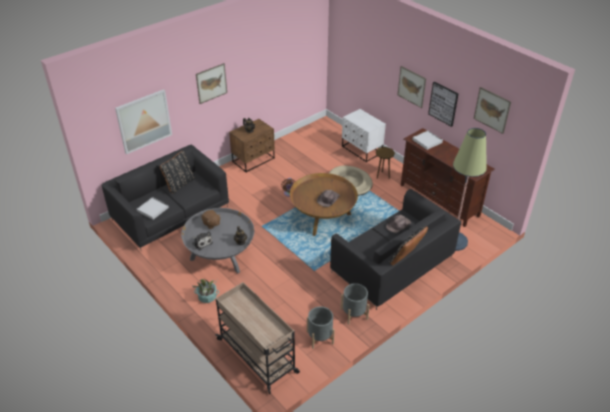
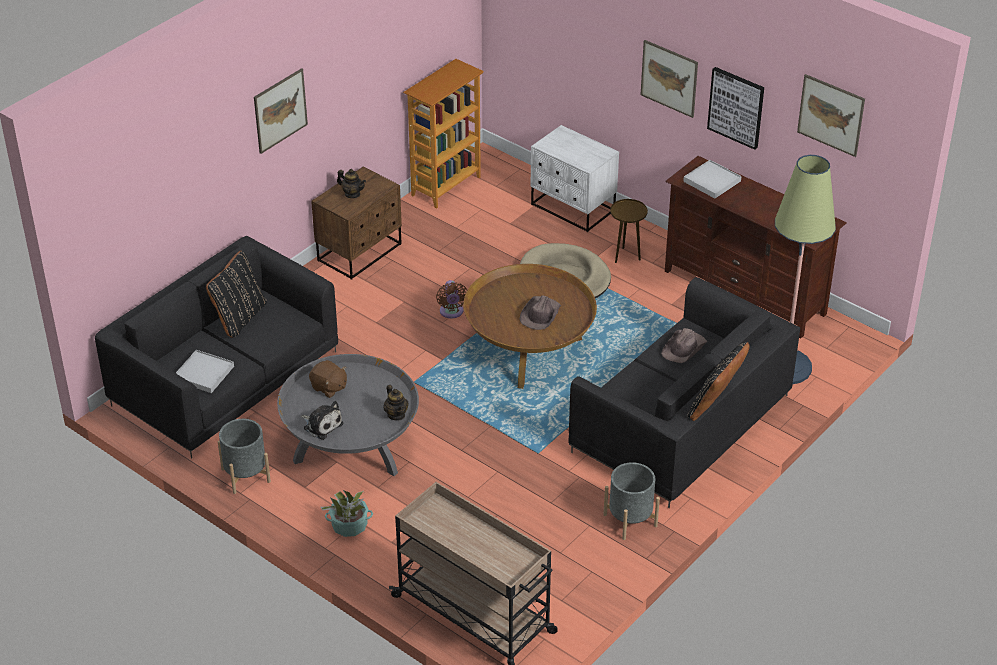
camera: 10 degrees left, 0 degrees up
picture [115,89,172,154] -> none
grey planter [307,307,335,349] -> grey planter moved to [218,419,271,494]
none -> bookcase [403,59,484,208]

